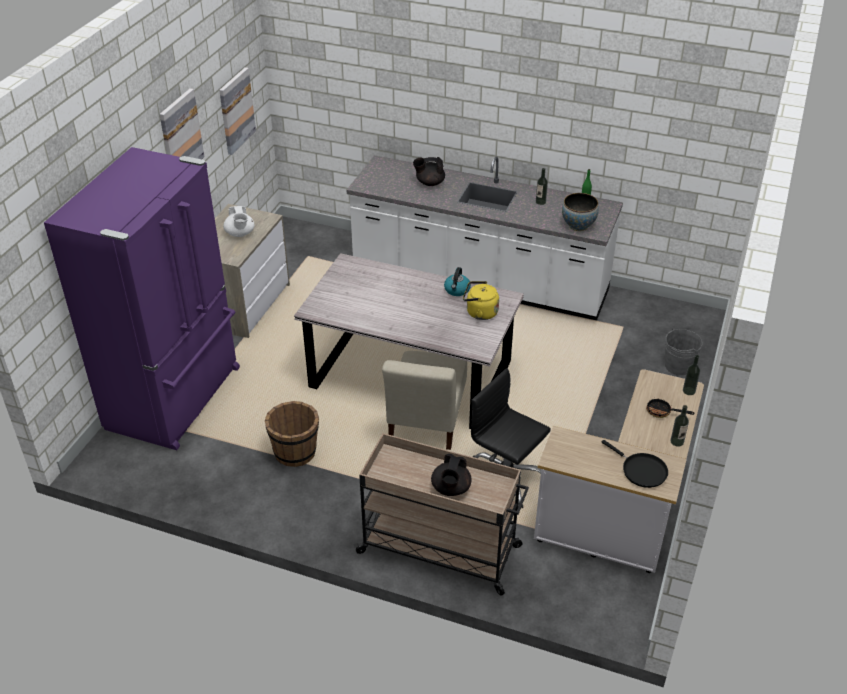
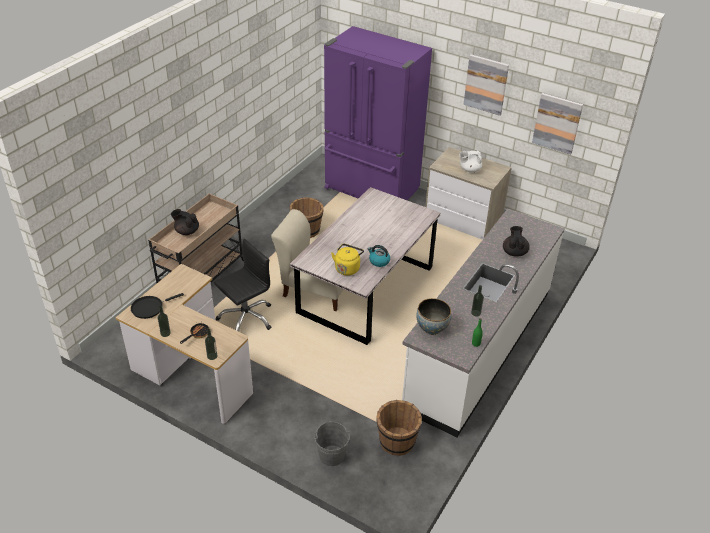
camera: 100 degrees right, 0 degrees up
none -> brown bucket [376,400,422,456]

